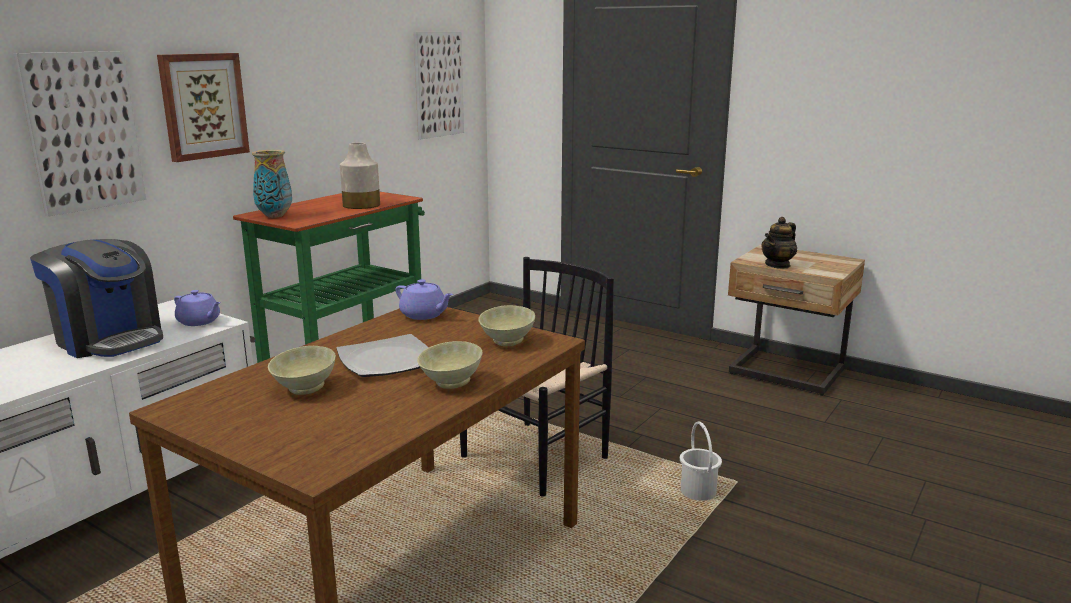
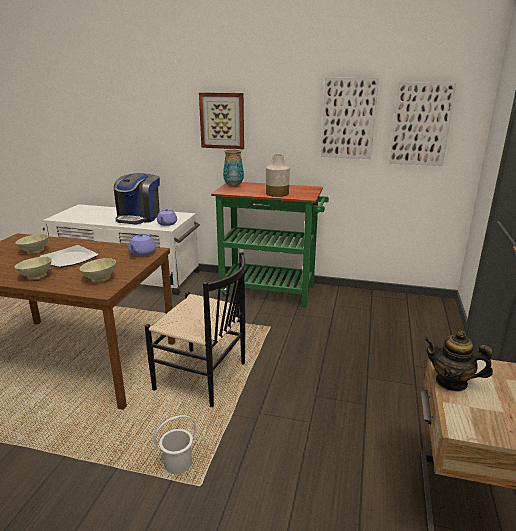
camera: 70 degrees right, 5 degrees up
picture [14,51,146,217] -> picture moved to [321,77,379,159]

